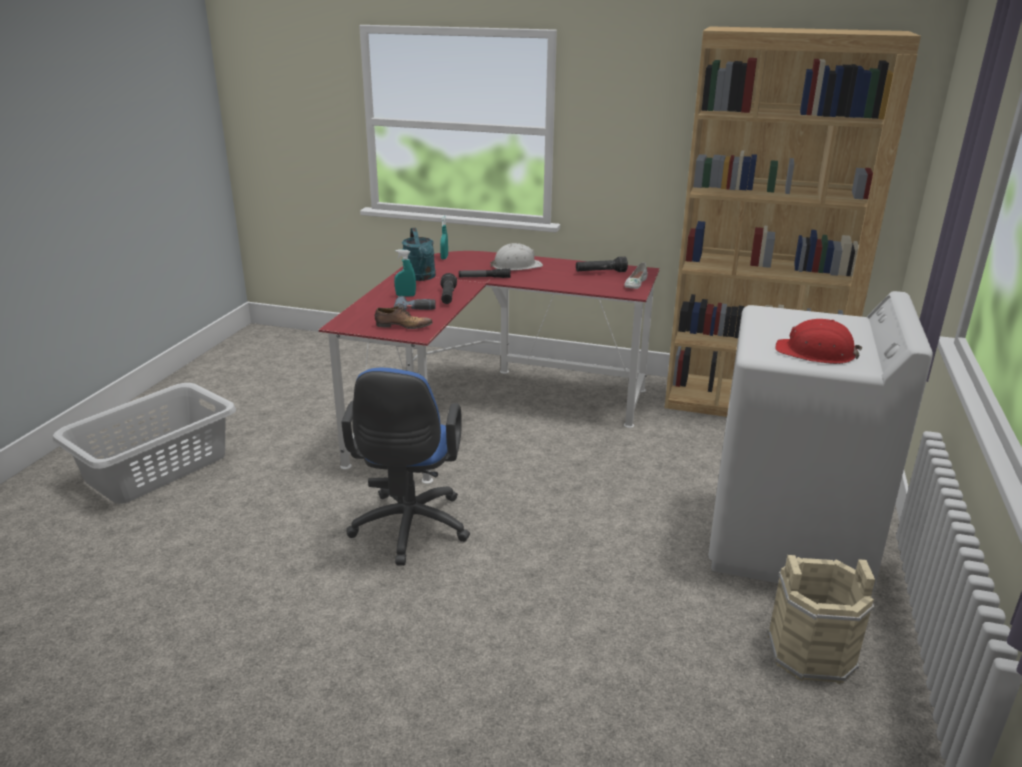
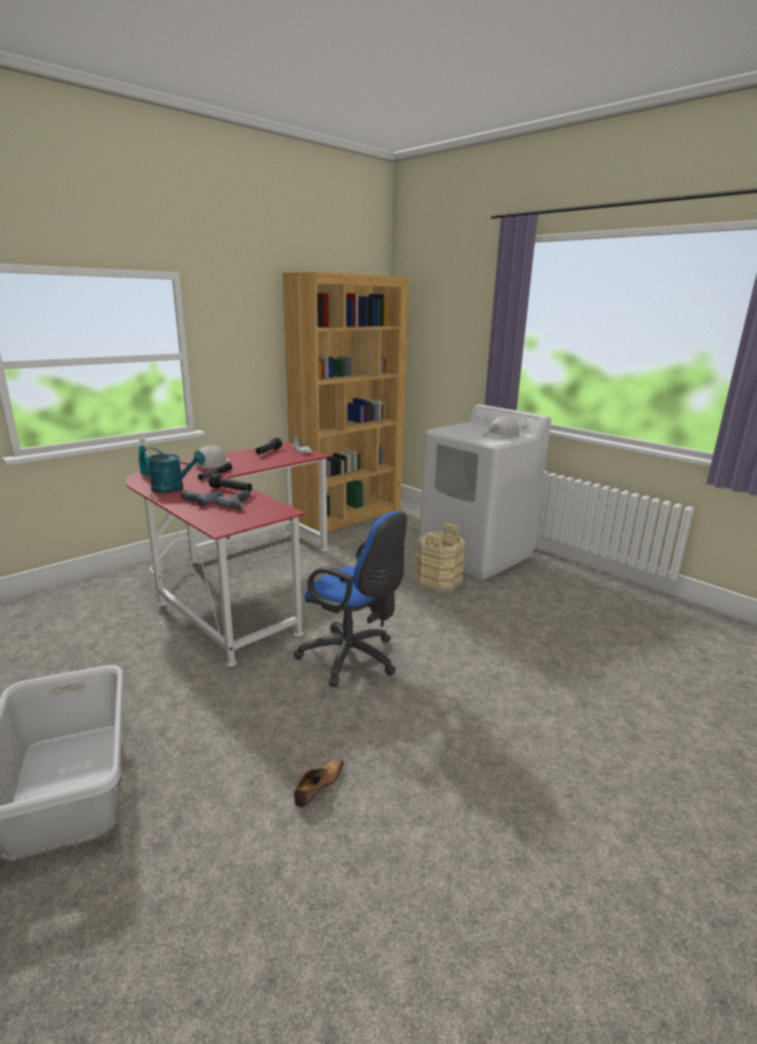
camera: 60 degrees left, 5 degrees down
shoe [375,306,433,329] -> shoe moved to [294,758,344,807]
turquoise spray bottle [394,250,416,297] -> power drill [180,491,223,507]
beige bucket [767,555,875,684] -> beige bucket moved to [416,522,466,593]
red hard hat [775,319,862,364] -> white hard hat [484,416,520,439]

